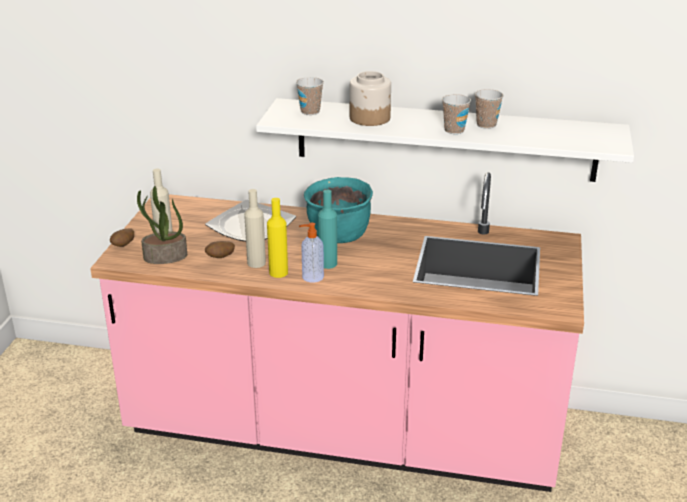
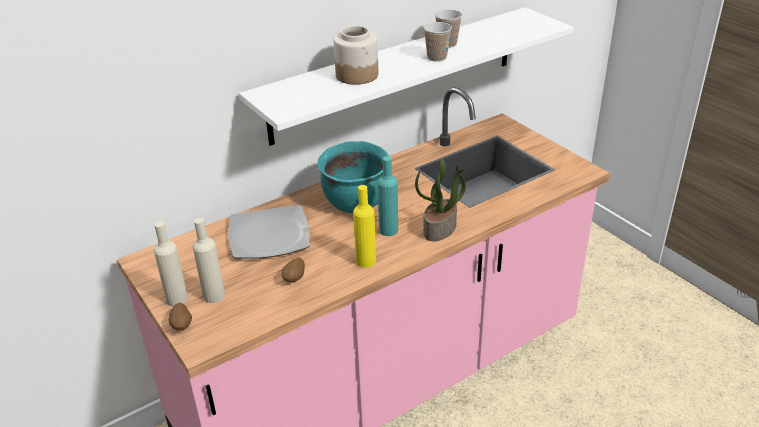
camera: 45 degrees left, 5 degrees up
potted plant [137,186,187,264] -> potted plant moved to [415,158,466,241]
beige bottle [244,189,266,268] -> beige bottle moved to [154,221,188,307]
cup [296,77,324,115] -> none
soap dispenser [299,223,324,283] -> none

